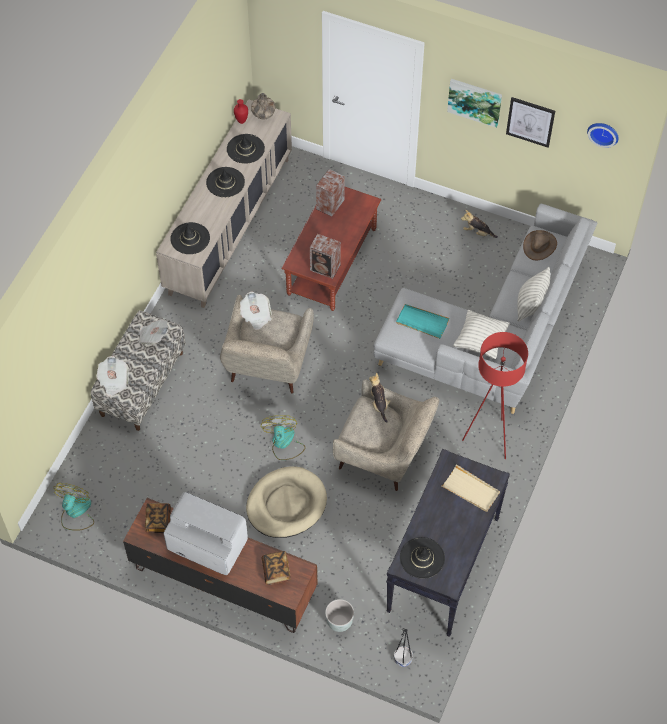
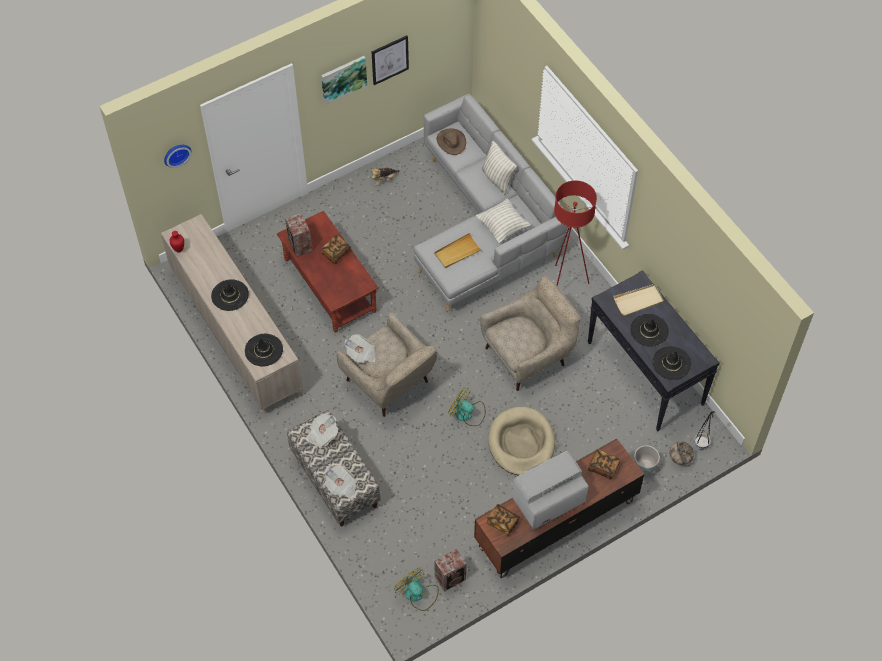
camera: 55 degrees left, 0 degrees up
black hat [227,134,265,164] -> black hat moved to [630,314,669,347]
vase [251,93,276,119] -> vase moved to [670,441,694,465]
speaker [310,234,341,279] -> speaker moved to [435,549,466,592]
plush toy [369,373,391,423] -> none
turquoise tray [396,304,450,339] -> beige tray [434,233,481,268]
wall clock [587,123,618,148] -> wall clock moved to [164,145,191,168]
none -> book [321,235,351,264]

